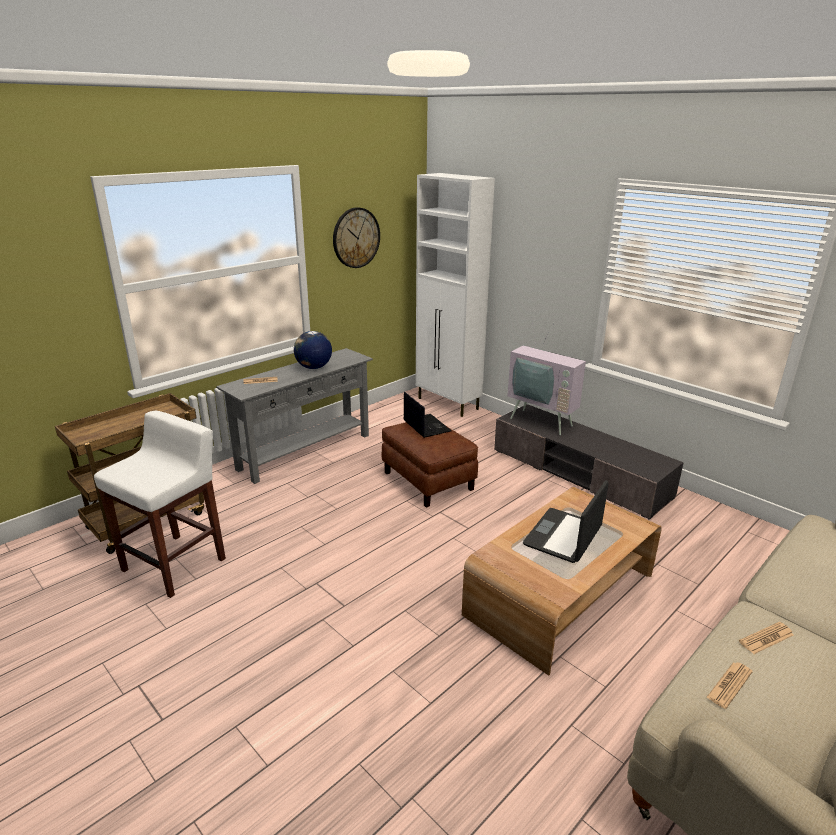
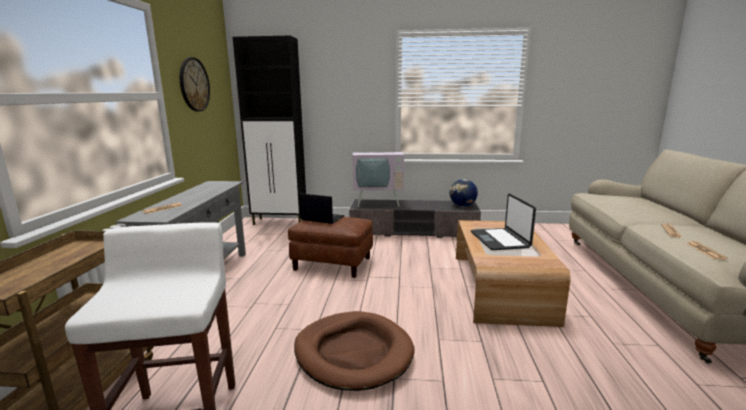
camera: 40 degrees left, 10 degrees down
globe [294,331,332,369] -> globe moved to [450,179,478,207]
white cabinet [416,173,495,417] -> black cabinet [233,36,306,225]
none -> brown dog bed [294,311,415,391]

